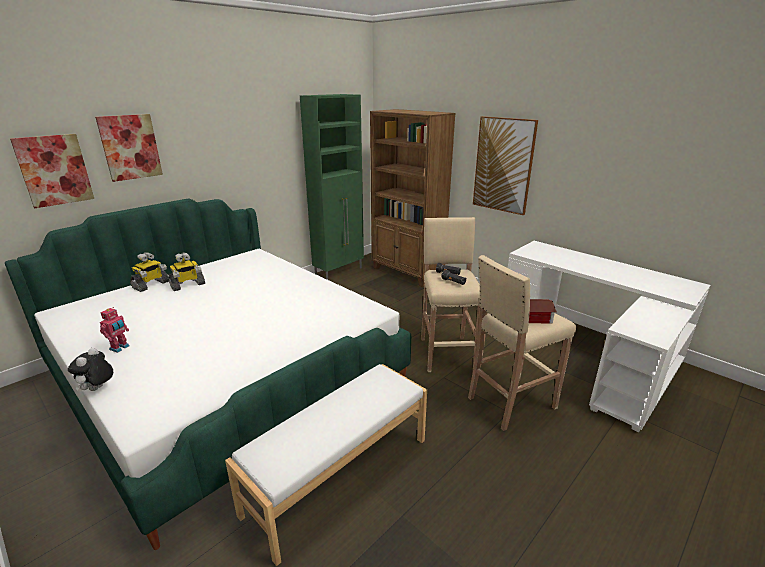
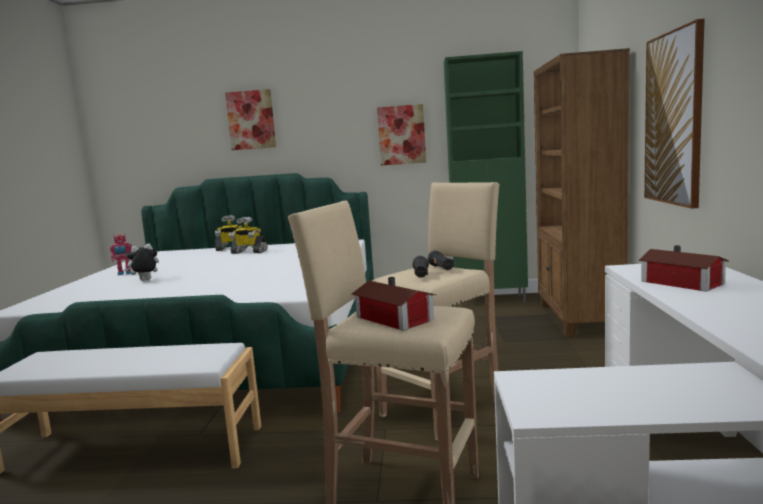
camera: 50 degrees right, 15 degrees down
picture [10,134,94,208] -> picture moved to [377,104,426,166]
plush toy [68,348,113,391] -> plush toy moved to [124,243,159,281]
none -> toy house [639,245,728,292]

